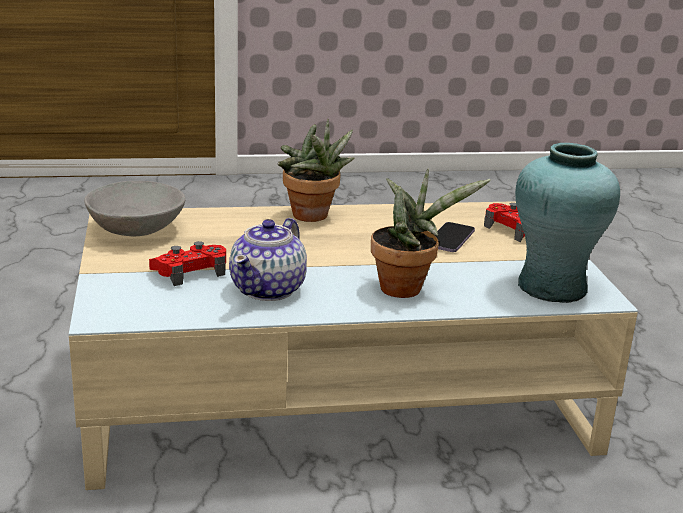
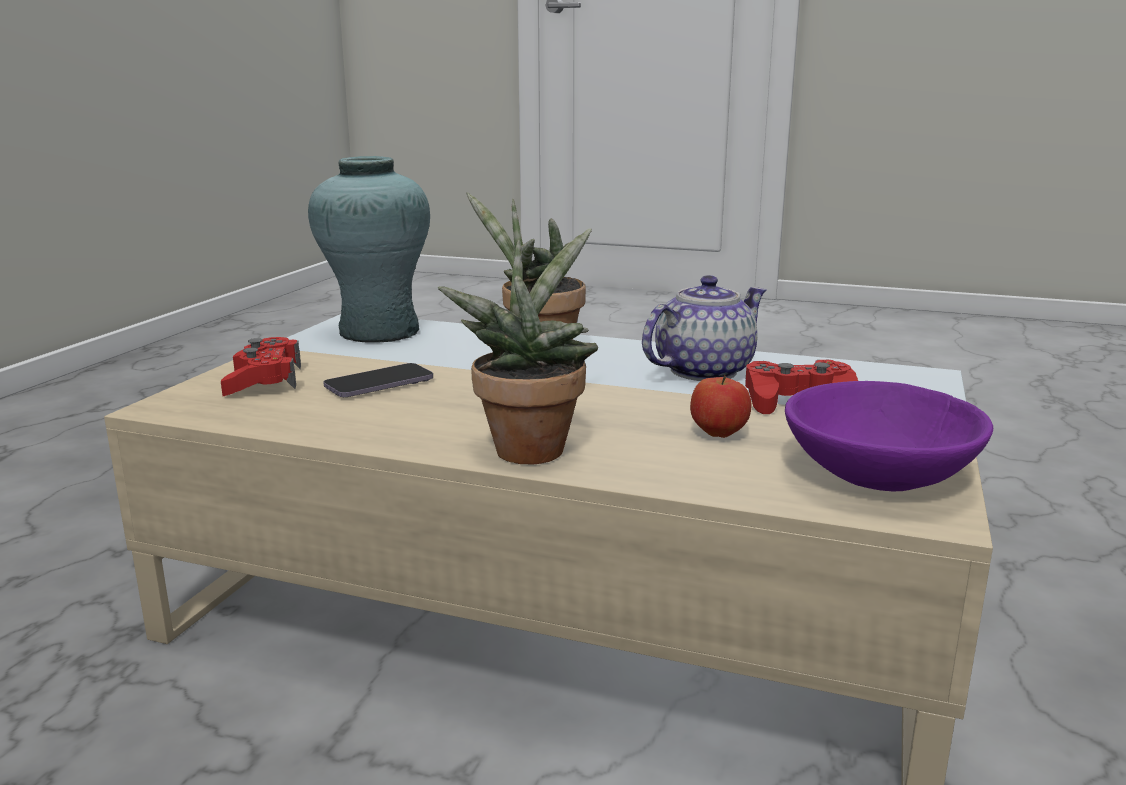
camera: 150 degrees left, 5 degrees down
grey bowl [84,181,185,237] -> purple bowl [785,381,993,492]
none -> apple [690,375,751,438]

